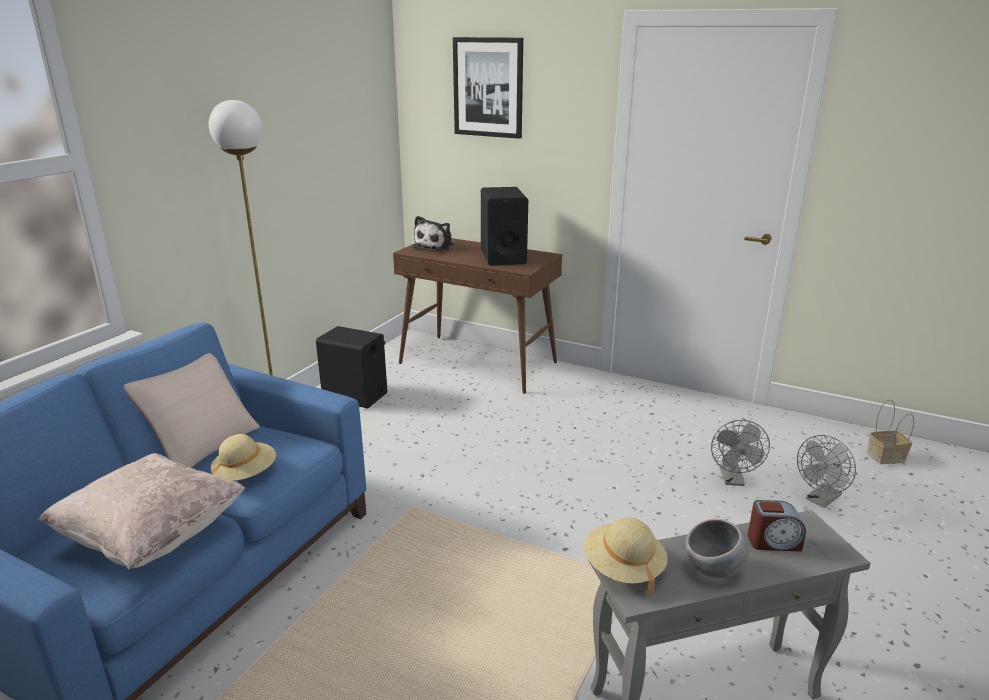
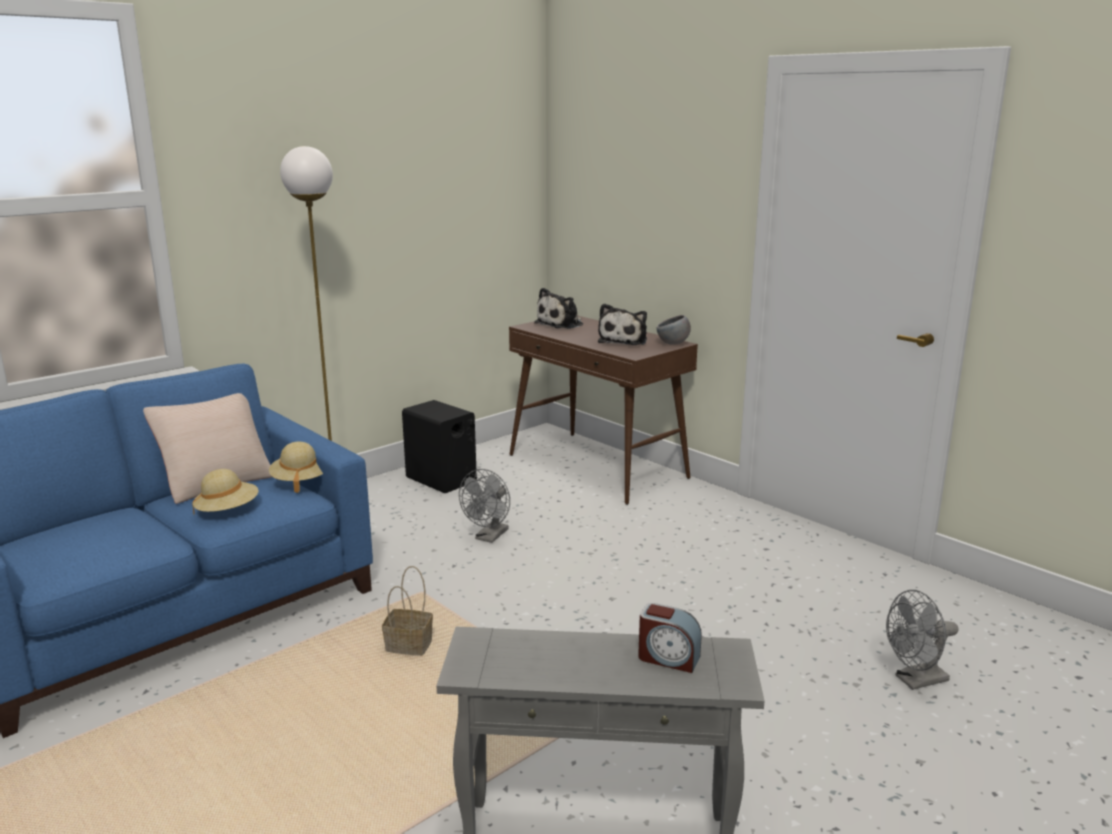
camera: 20 degrees right, 5 degrees down
beige pillow [38,453,245,570] -> none
picture [453,37,523,139] -> none
black speaker [481,187,528,266] -> plush toy [598,303,647,345]
beige hat [584,517,668,594] -> beige hat moved to [269,442,323,493]
grey bowl [686,519,748,578] -> grey bowl moved to [657,315,691,345]
grey fan [711,420,770,486] -> grey fan moved to [459,469,510,543]
basket [867,399,914,464] -> basket moved to [382,566,433,656]

